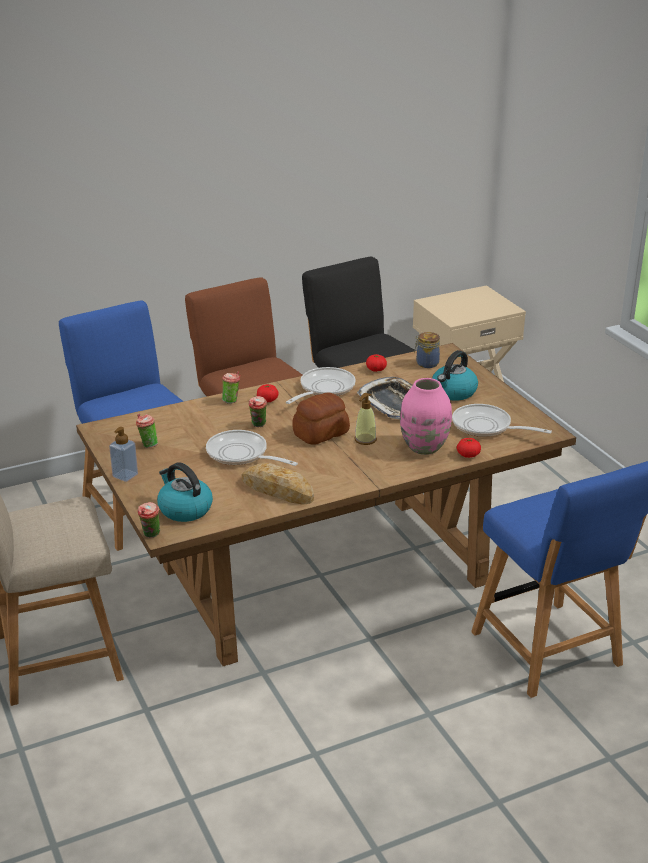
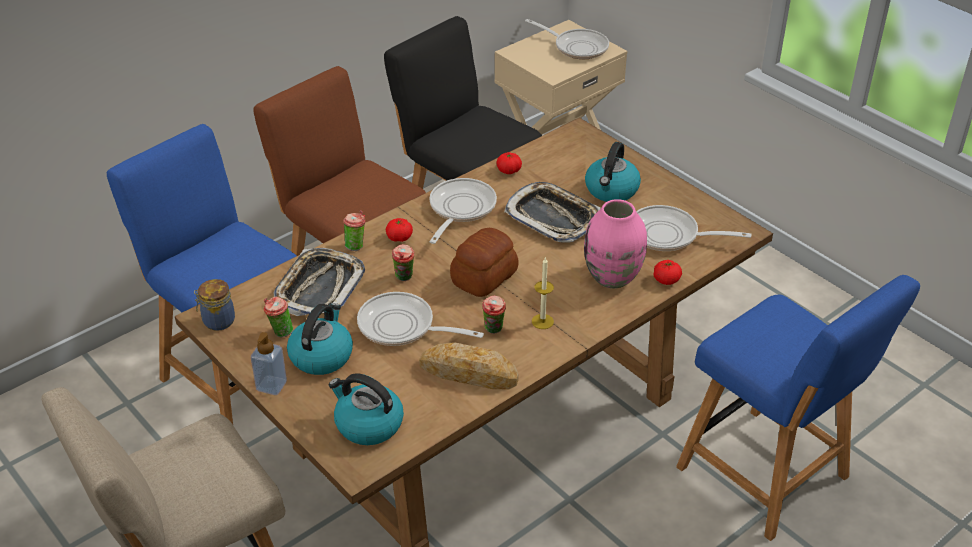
camera: 15 degrees left, 10 degrees up
cup [137,502,160,538] -> cup moved to [482,296,506,334]
soap dispenser [355,393,377,445] -> none
jar [414,332,440,368] -> jar moved to [194,279,235,331]
none -> tray [274,248,365,316]
none -> kettle [287,303,353,375]
none -> frying pan [525,19,609,59]
none -> candle [532,258,554,329]

